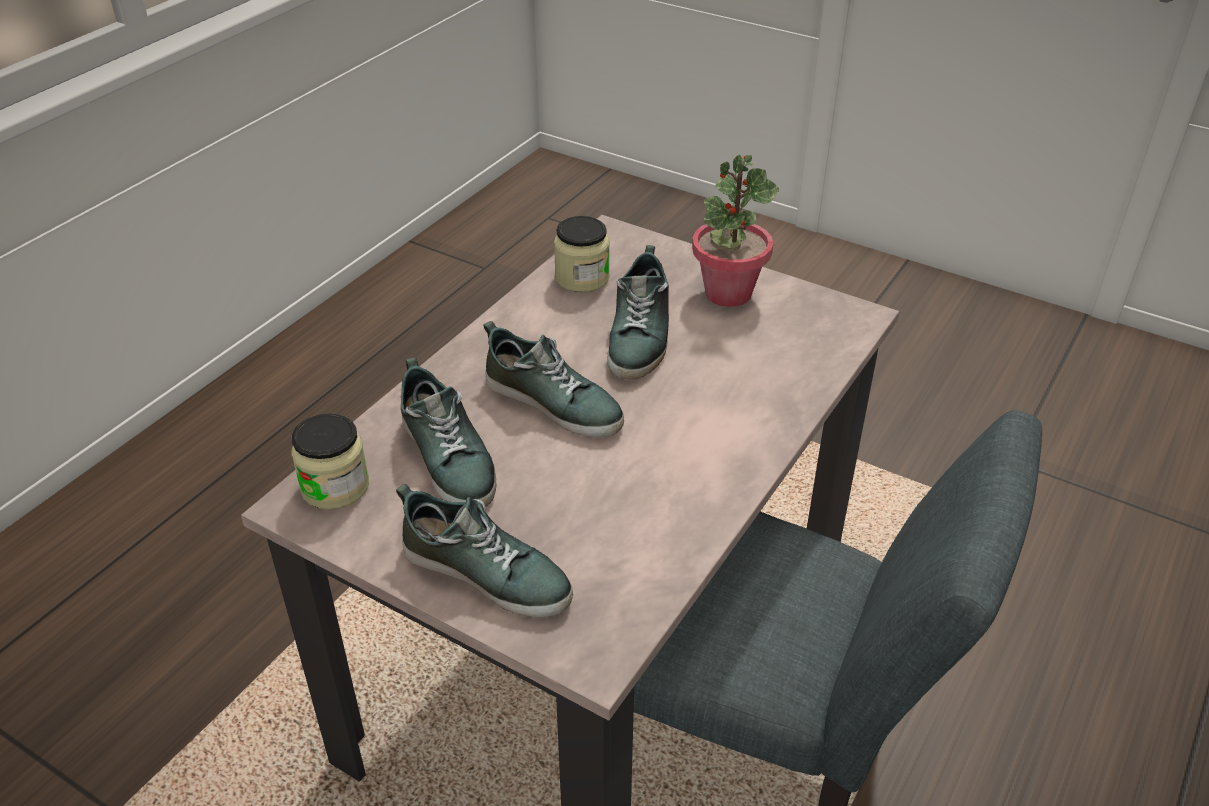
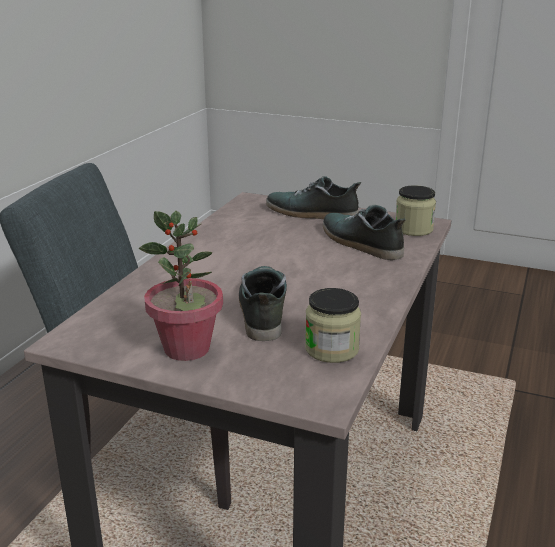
camera: 170 degrees right, 15 degrees down
shoe [483,321,624,437] -> none

